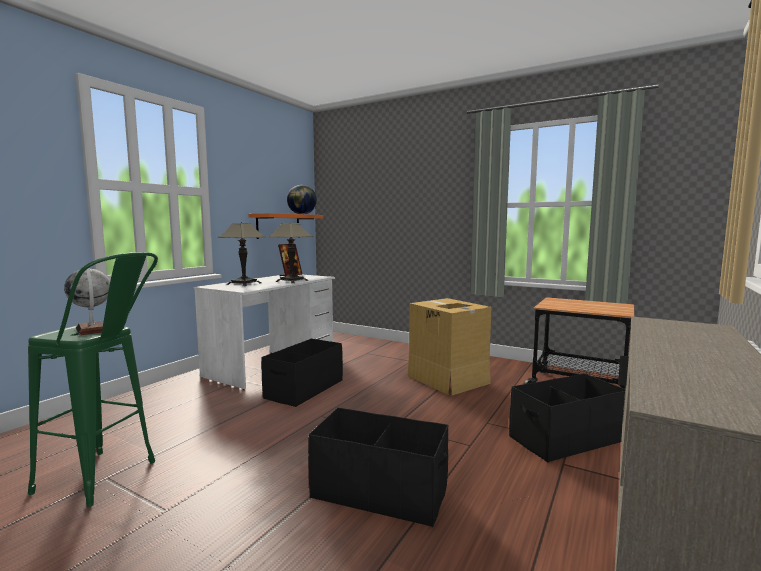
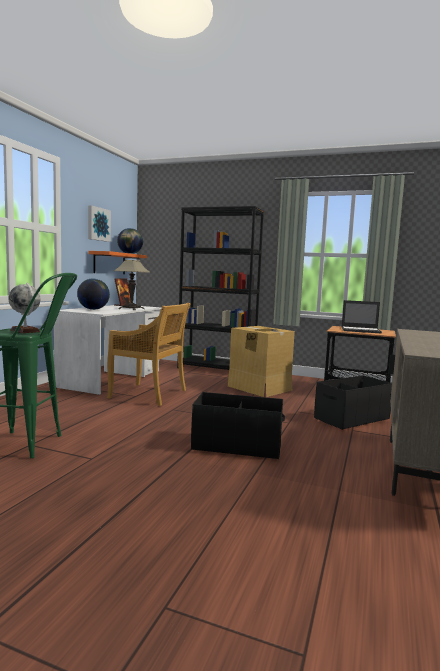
camera: 10 degrees left, 0 degrees up
table lamp [218,222,265,286] -> globe [77,278,110,310]
black storage box [261,339,343,407] -> beige chair [107,303,190,406]
none -> picture [88,205,111,242]
none -> black bookcase [177,206,264,370]
none -> laptop [342,300,382,333]

